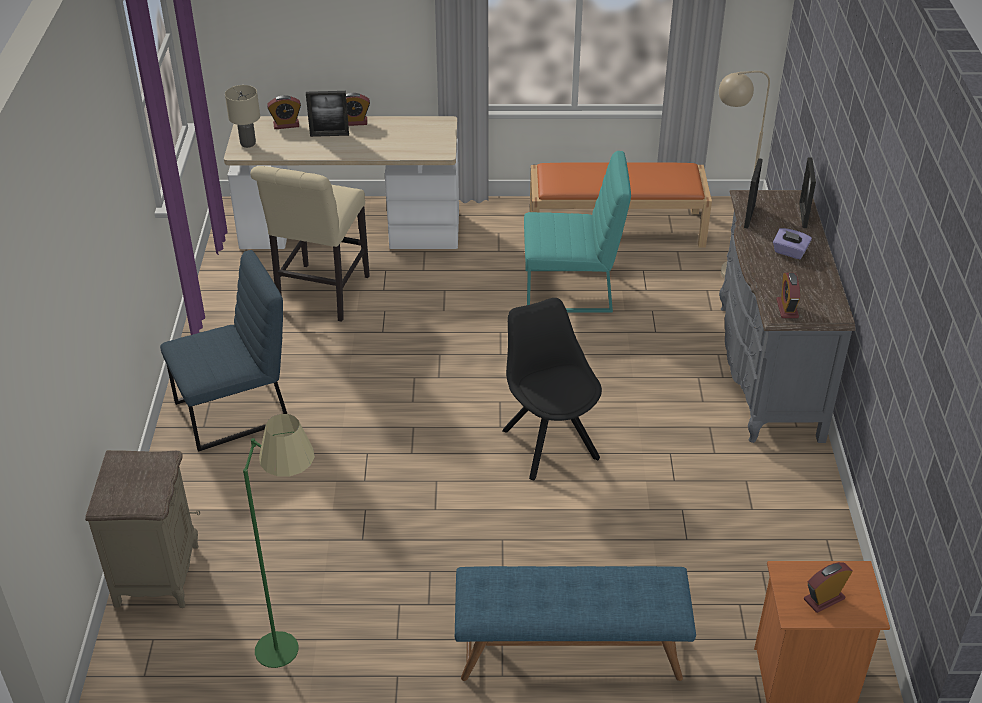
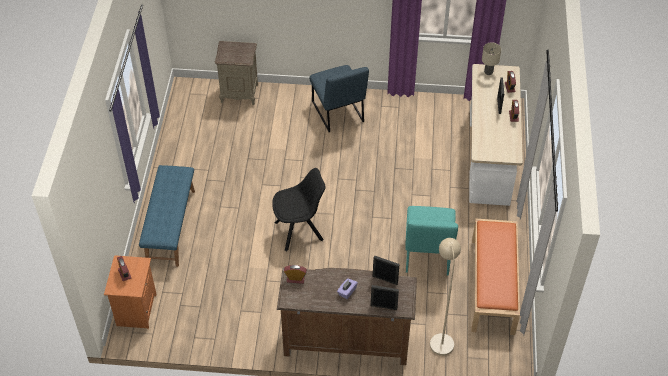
camera: 95 degrees right, 10 degrees up
green floor lamp [243,414,315,668] -> none
beige stool [250,166,370,322] -> none

